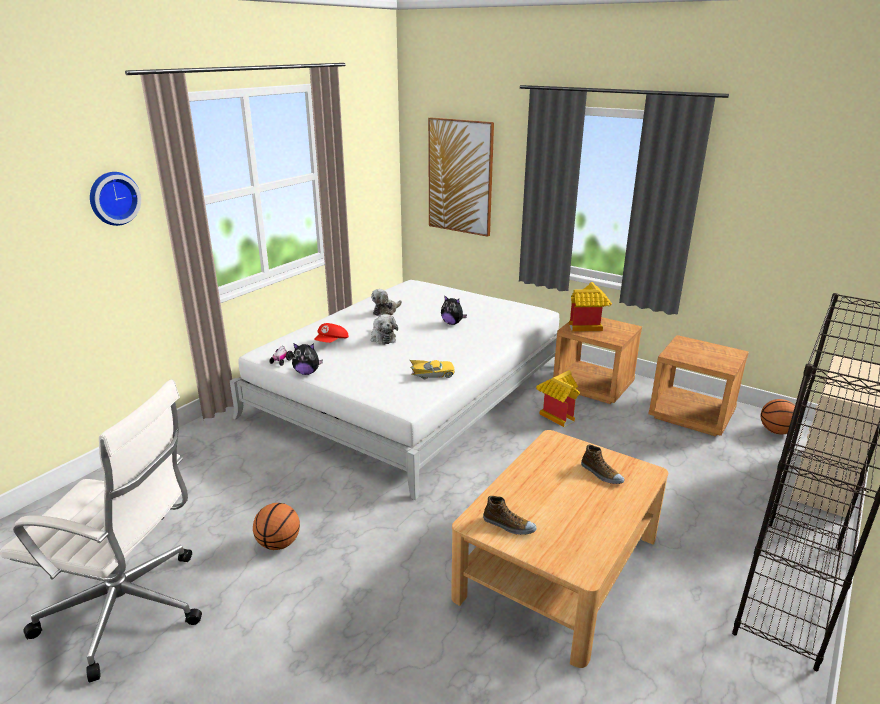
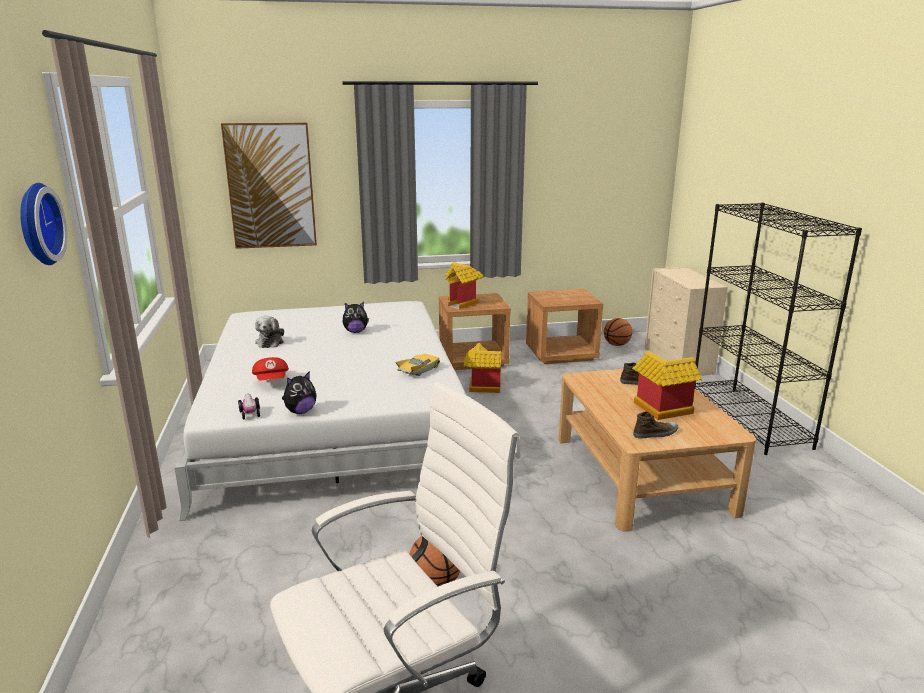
camera: 45 degrees left, 5 degrees down
plush toy [371,314,398,345] -> none
none -> toy house [632,351,702,420]

